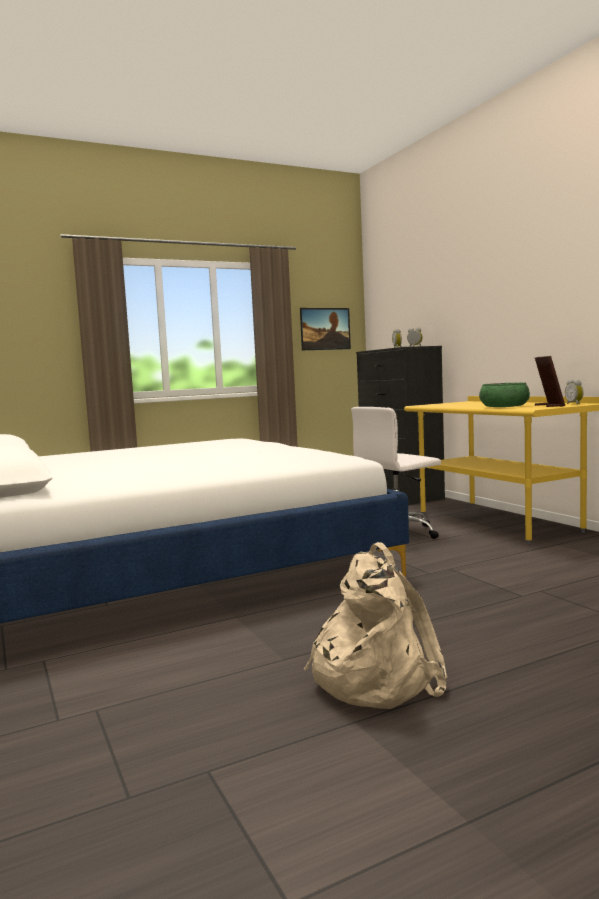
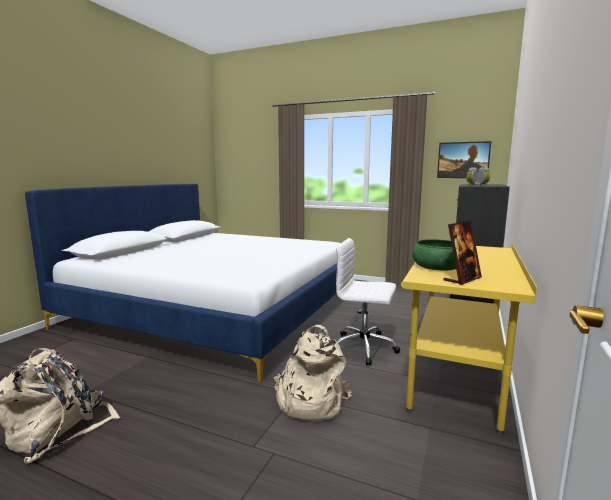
camera: 50 degrees right, 5 degrees up
alarm clock [565,380,584,405] -> none
none -> beige backpack [273,325,352,421]

